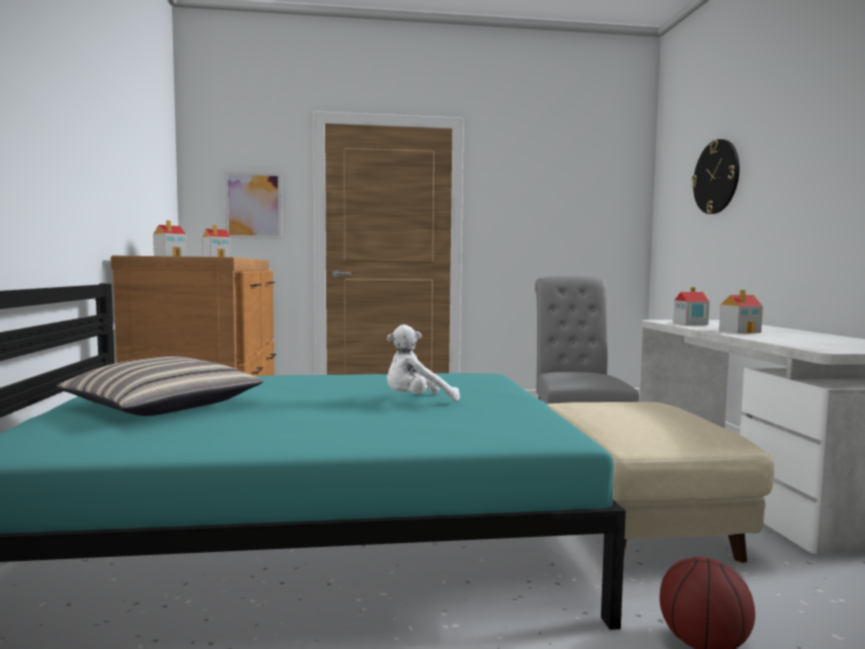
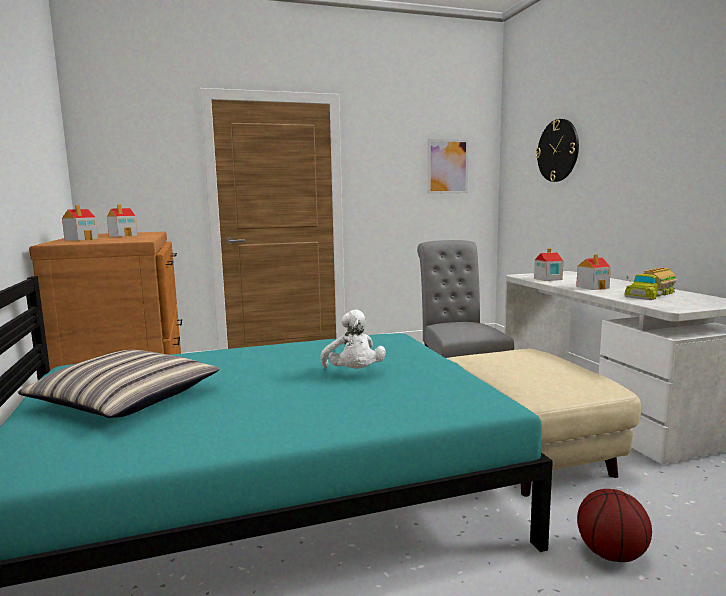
camera: 10 degrees left, 5 degrees up
picture [224,172,282,239] -> picture moved to [428,139,469,194]
white plush toy [387,325,460,401] -> white plush toy turned 75 degrees counterclockwise [320,309,386,369]
none -> toy truck [624,268,678,300]

